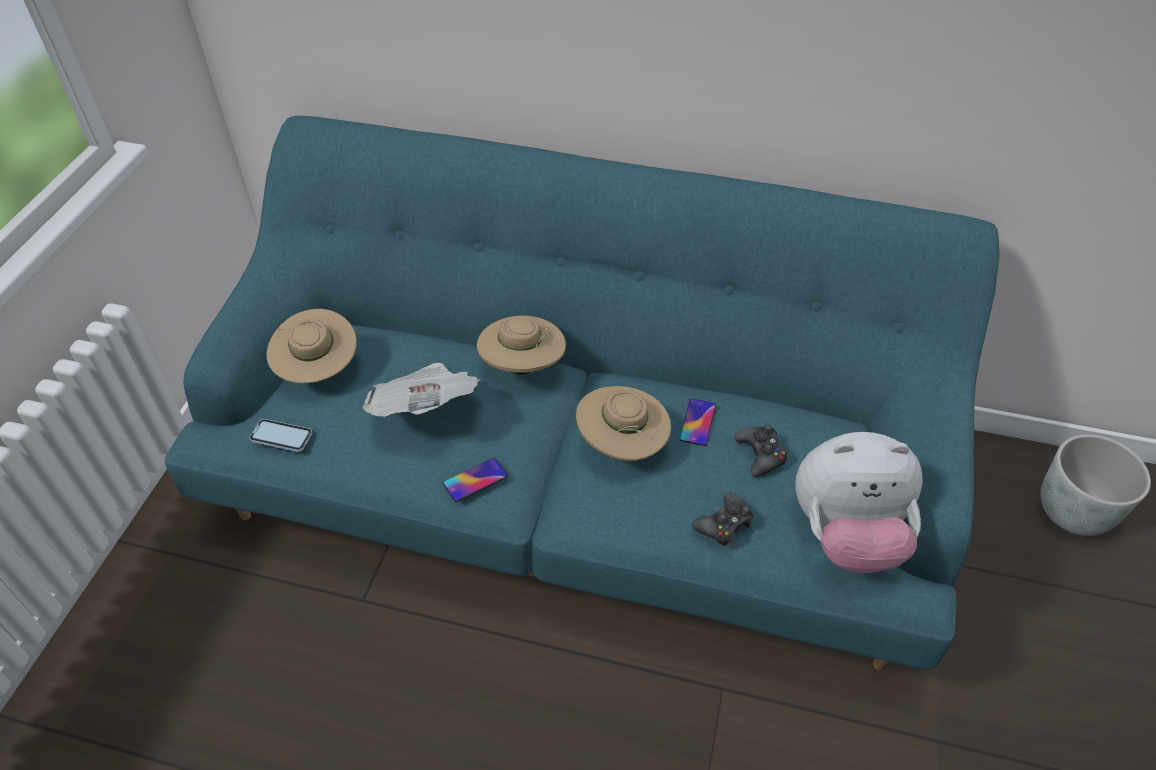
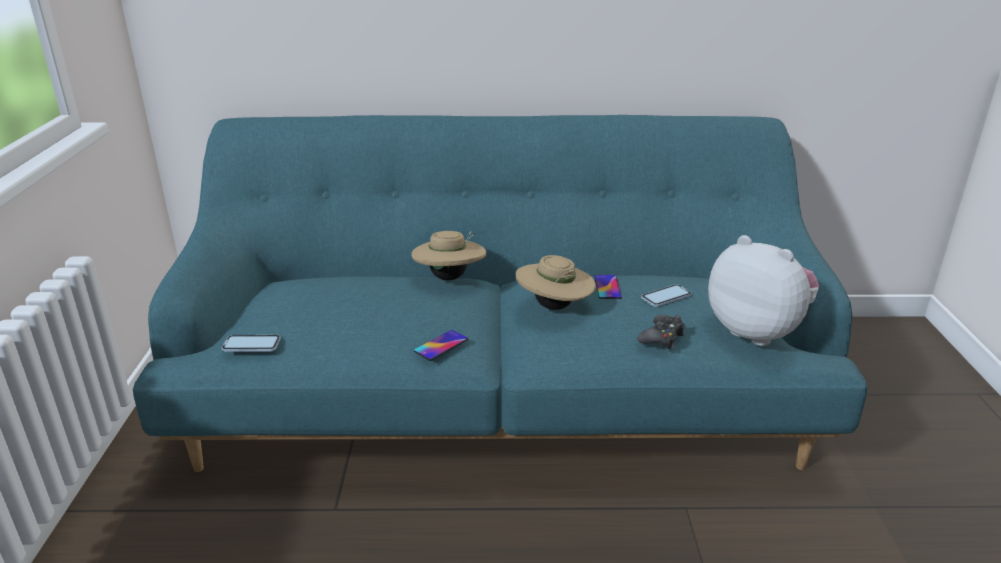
camera: 15 degrees left, 20 degrees down
beige hat [267,309,357,383] -> none
newspaper [362,363,481,417] -> none
black game controller [734,425,787,477] -> phone [641,284,692,307]
plush toy [795,432,923,573] -> plush toy turned 120 degrees counterclockwise [708,235,819,346]
grey planter [1041,434,1151,536] -> none

